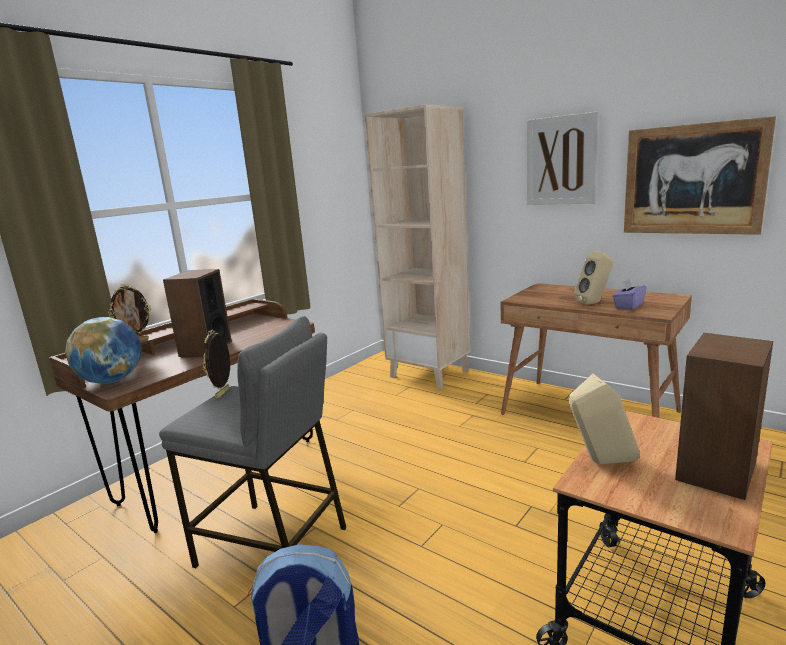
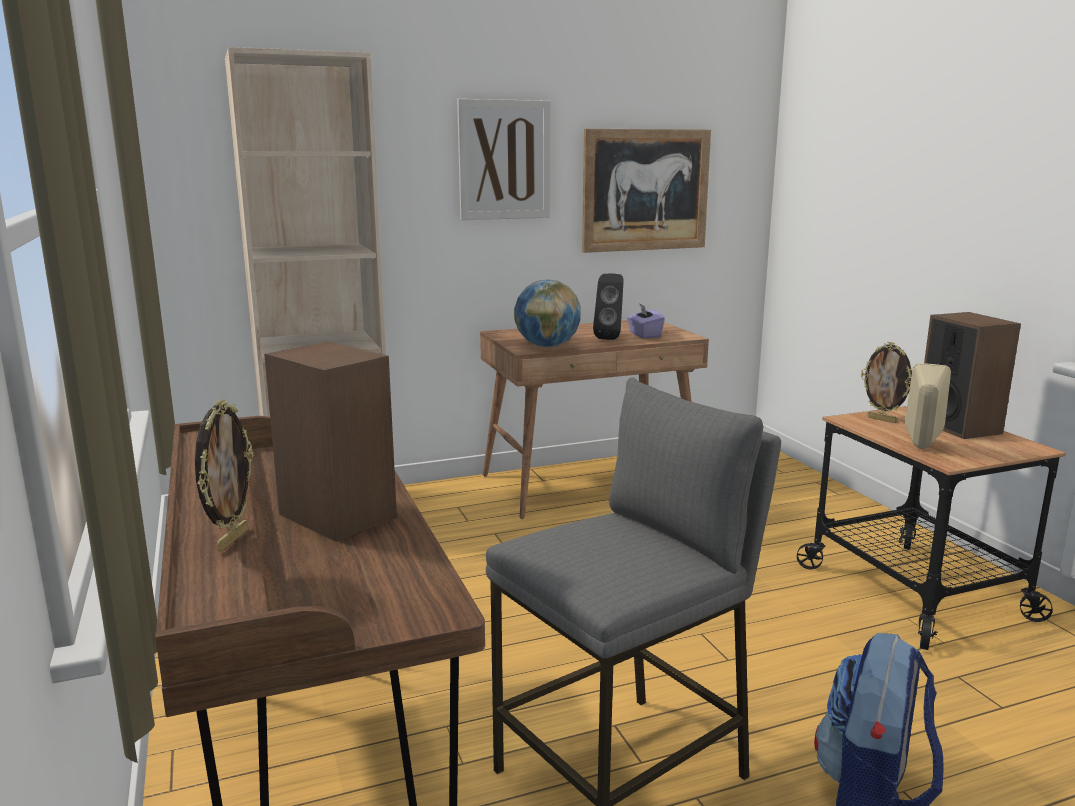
camera: 60 degrees left, 0 degrees up
globe [65,317,142,384] -> globe moved to [514,280,581,347]
picture frame [203,330,230,399] -> picture frame moved to [861,342,912,423]
beige speaker [574,251,614,304] -> black speaker [593,274,624,340]

